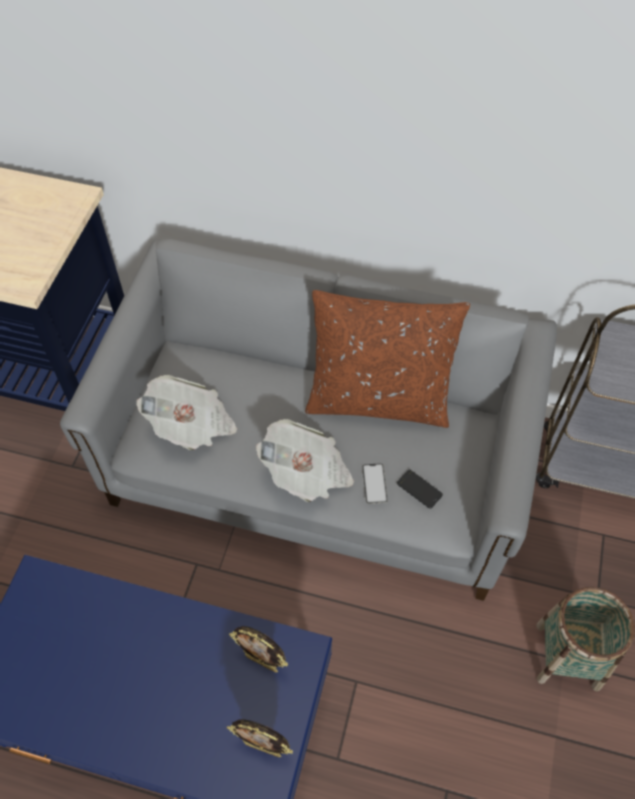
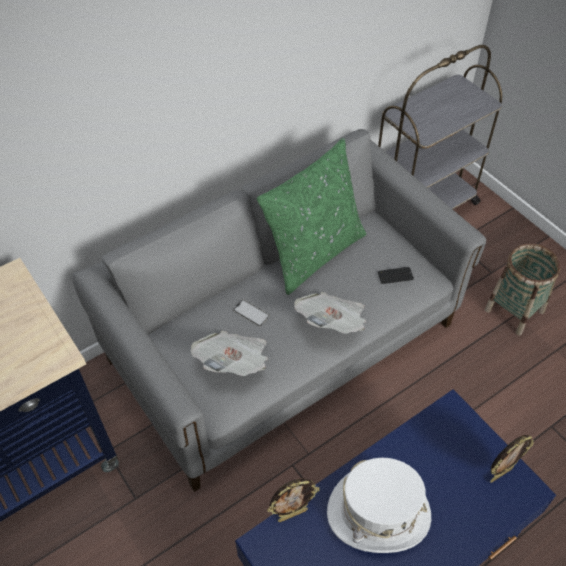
camera: 50 degrees left, 5 degrees down
picture frame [229,626,288,673] -> picture frame moved to [267,478,319,522]
brown pillow [305,290,470,428] -> green pillow [257,138,366,295]
phone [362,463,388,504] -> phone moved to [233,300,270,326]
none -> white hat [327,458,431,553]

